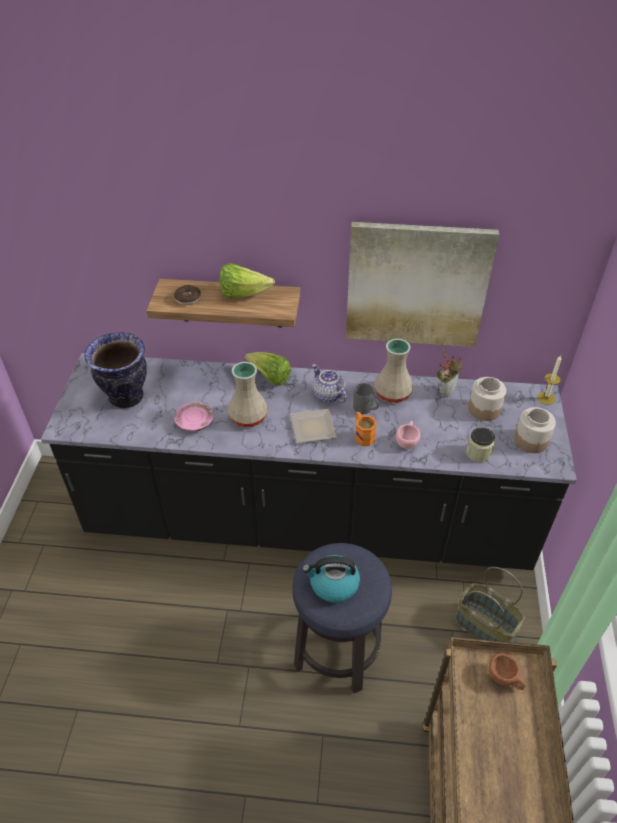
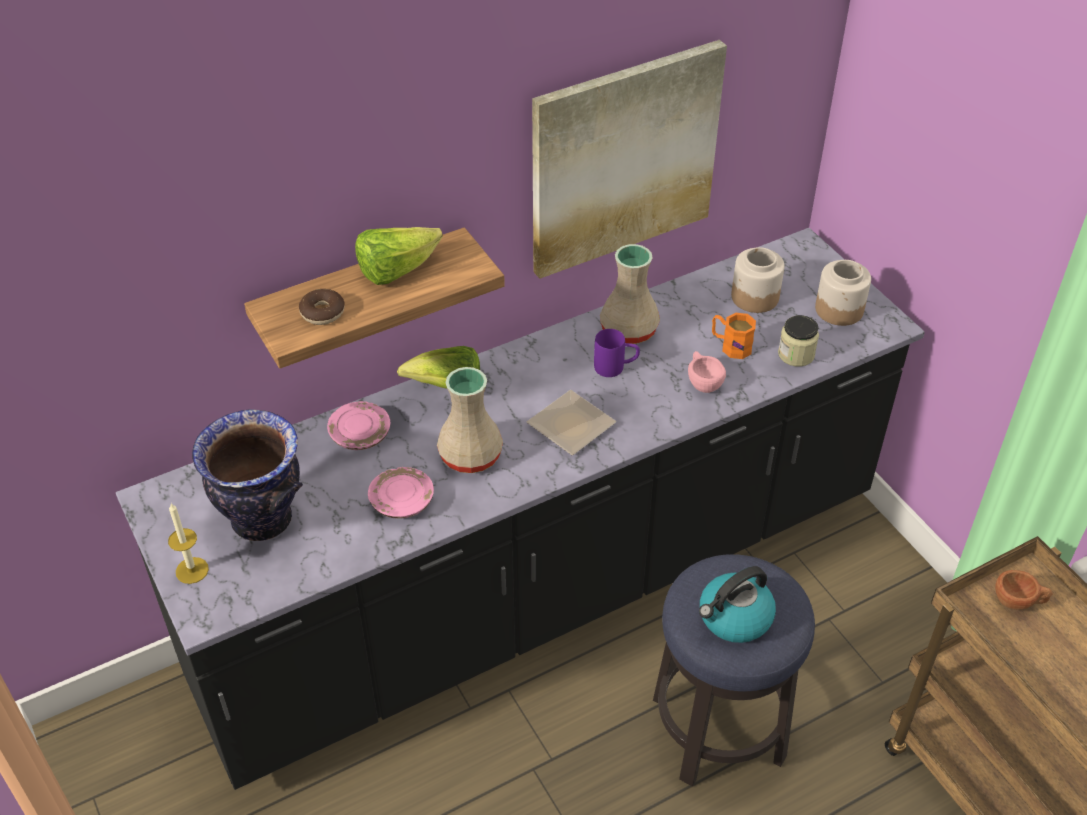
camera: 35 degrees left, 0 degrees up
teapot [312,364,347,403] -> none
grey mug [353,383,379,414] -> purple mug [594,329,640,377]
orange mug [355,412,377,446] -> orange mug moved to [712,313,756,359]
potted plant [436,348,463,398] -> none
basket [456,567,525,642] -> none
candle [537,355,561,405] -> candle moved to [168,503,209,584]
none -> pink plate [327,401,390,450]

